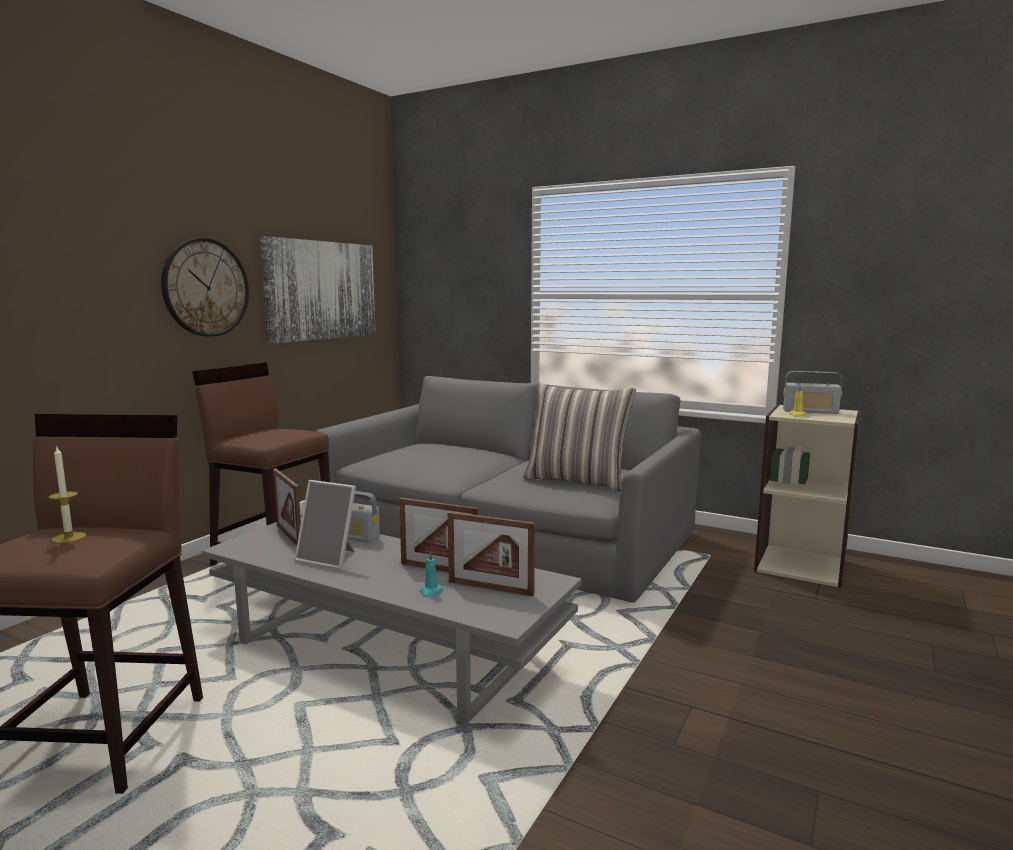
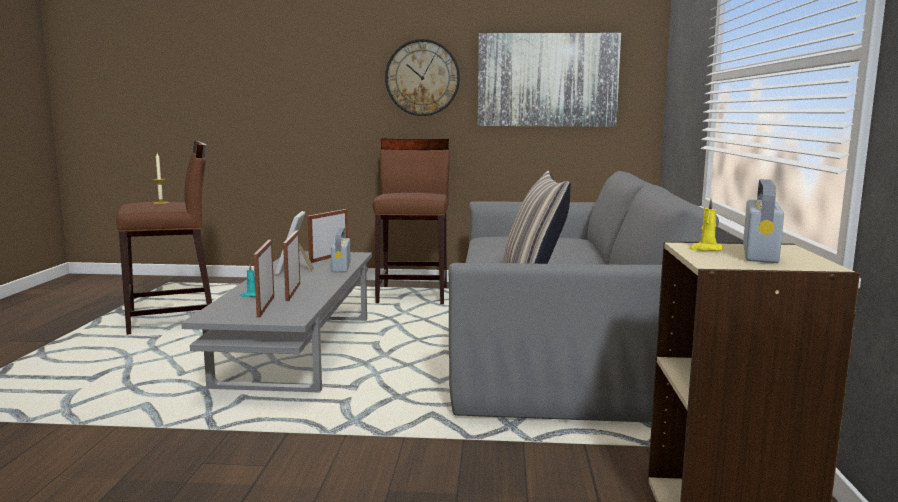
camera: 65 degrees right, 0 degrees up
radio [783,371,842,414] -> radio turned 150 degrees counterclockwise [743,179,784,263]

